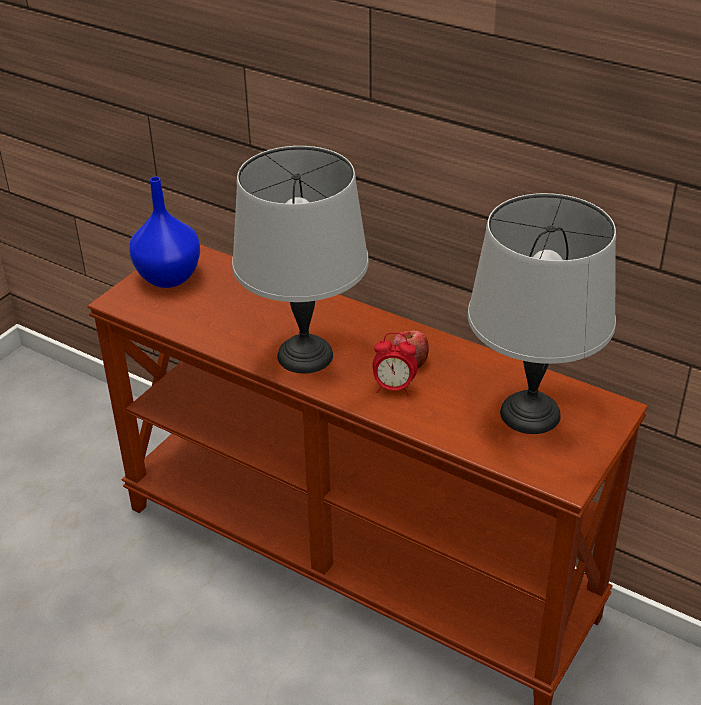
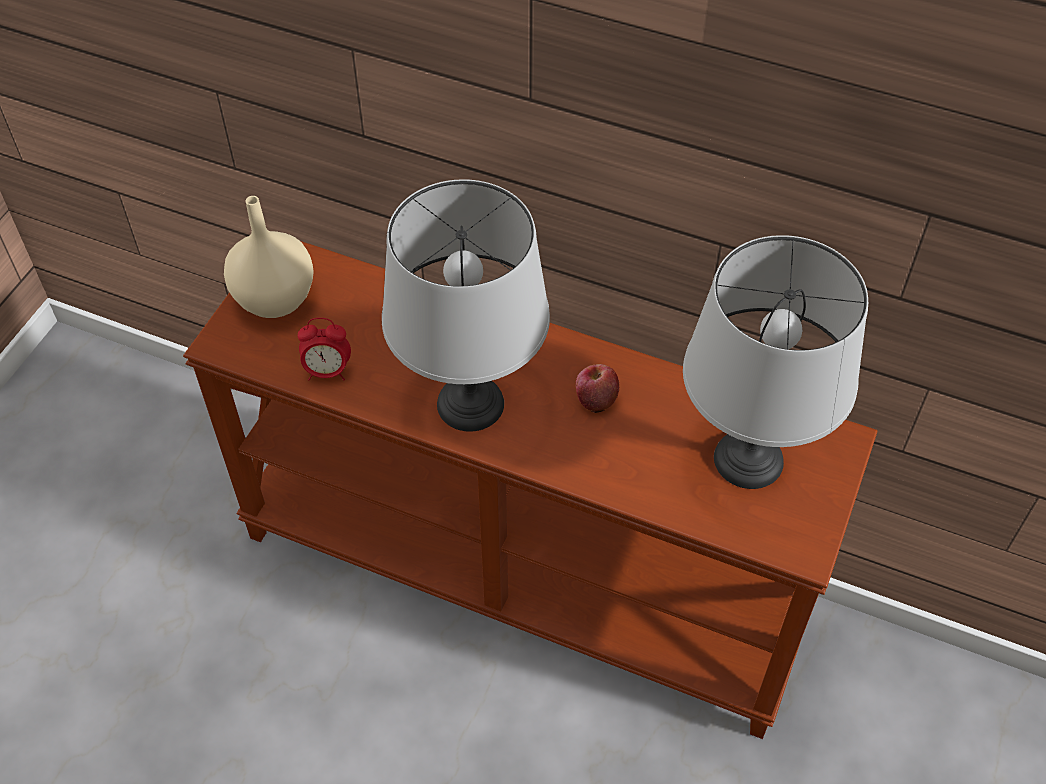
camera: 10 degrees left, 15 degrees up
blue vase [129,177,200,288] -> beige vase [224,196,314,318]
alarm clock [372,332,417,395] -> alarm clock moved to [298,318,351,381]

